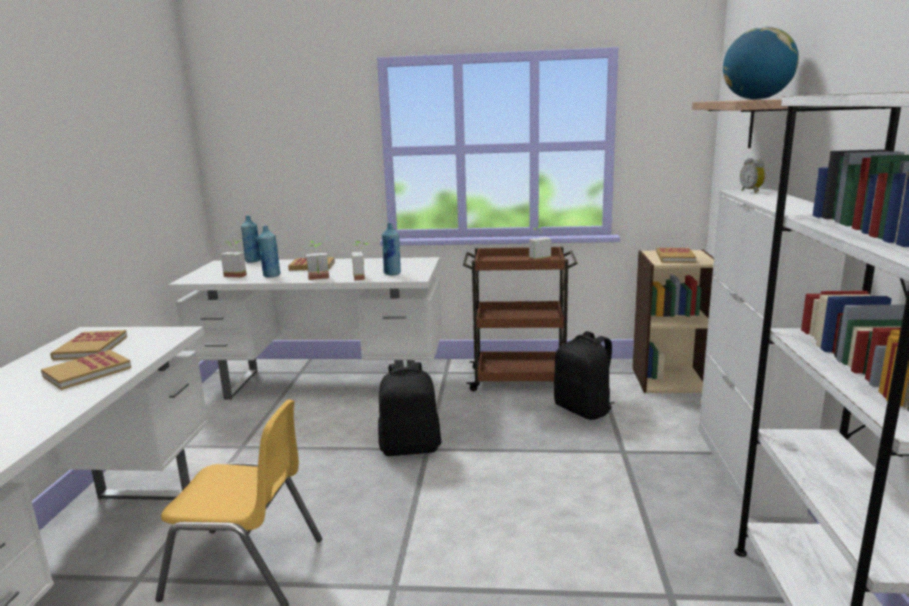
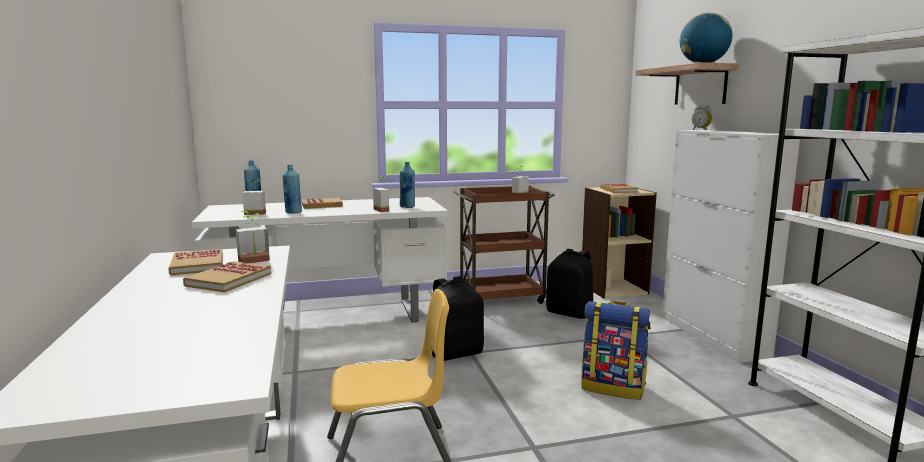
camera: 20 degrees left, 5 degrees down
potted plant [306,241,329,280] -> potted plant moved to [236,211,270,263]
none -> backpack [582,301,651,400]

